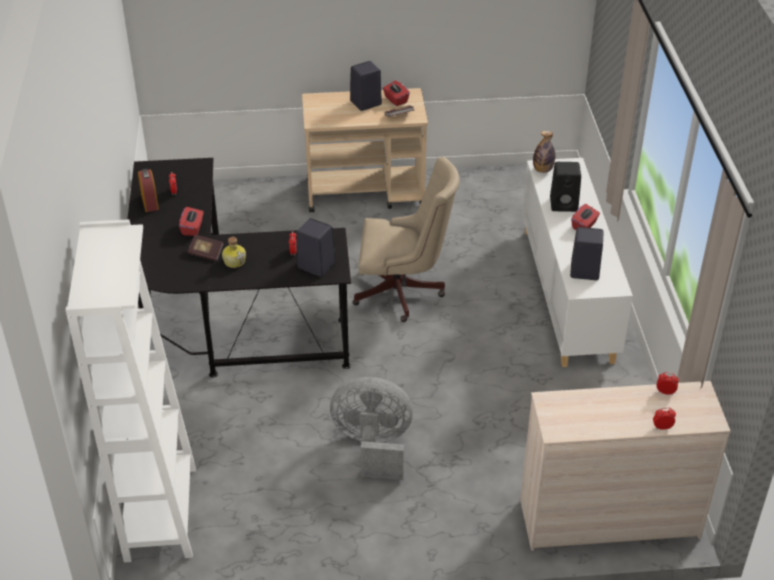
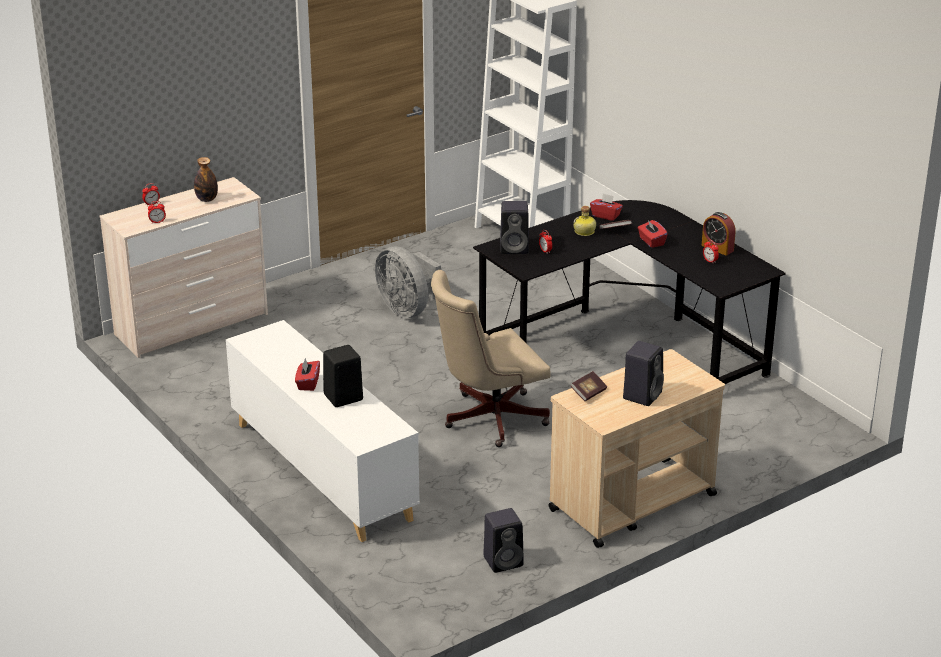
camera: 150 degrees right, 10 degrees down
grey fan [330,377,413,480] -> grey fan turned 75 degrees clockwise [375,246,441,318]
red tissue box [383,81,410,106] -> red tissue box moved to [590,193,623,221]
bottle [533,131,555,173] -> bottle moved to [194,157,218,202]
black speaker [570,227,603,280] -> black speaker moved to [483,508,523,573]

